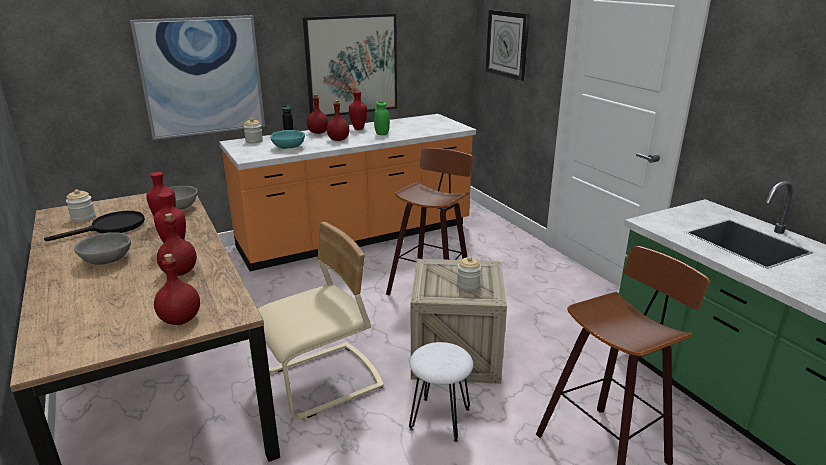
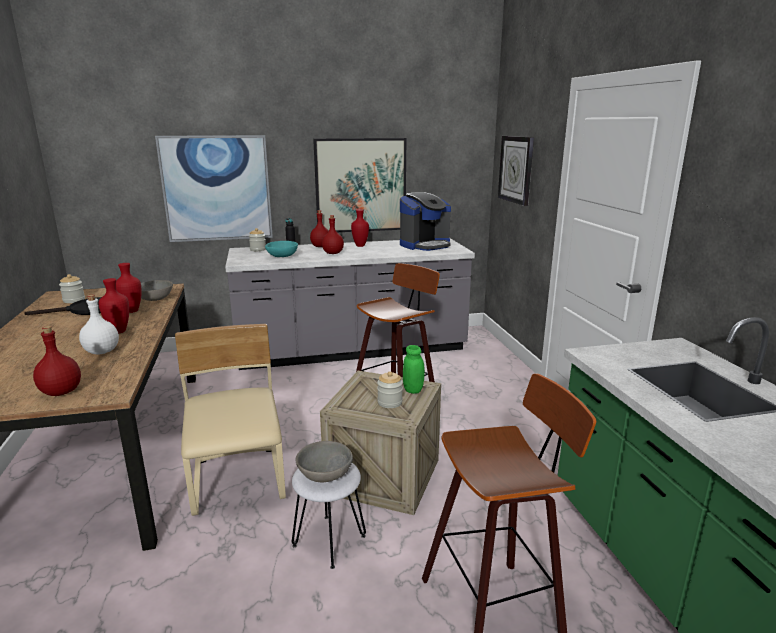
camera: 15 degrees right, 5 degrees down
grey bowl [74,232,131,265] -> grey bowl moved to [296,441,353,482]
red bottle [157,213,197,276] -> white bottle [79,295,119,354]
orange counter [219,114,476,271] -> grey counter [225,238,475,370]
beige chair [258,222,384,420] -> beige chair turned 90 degrees counterclockwise [175,324,286,516]
green jar [374,101,390,135] -> green jar moved to [403,345,425,394]
none -> coffee machine [400,192,451,251]

